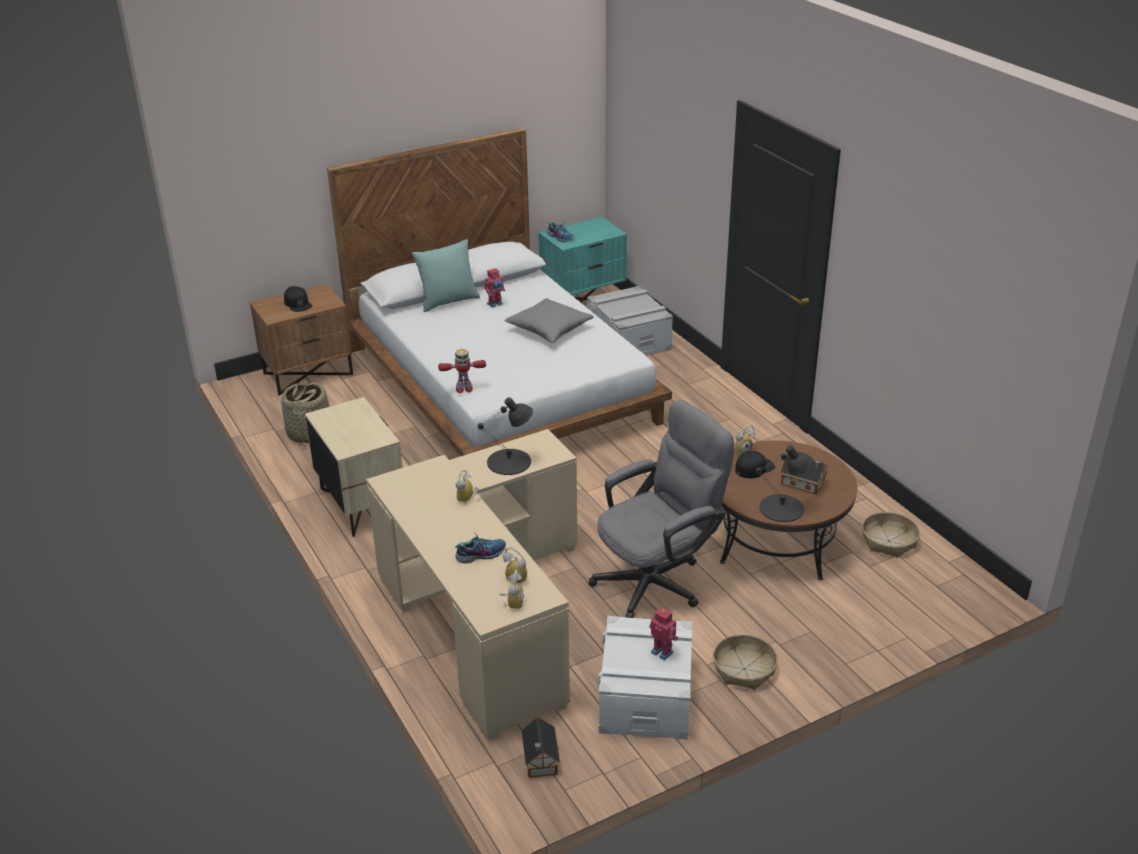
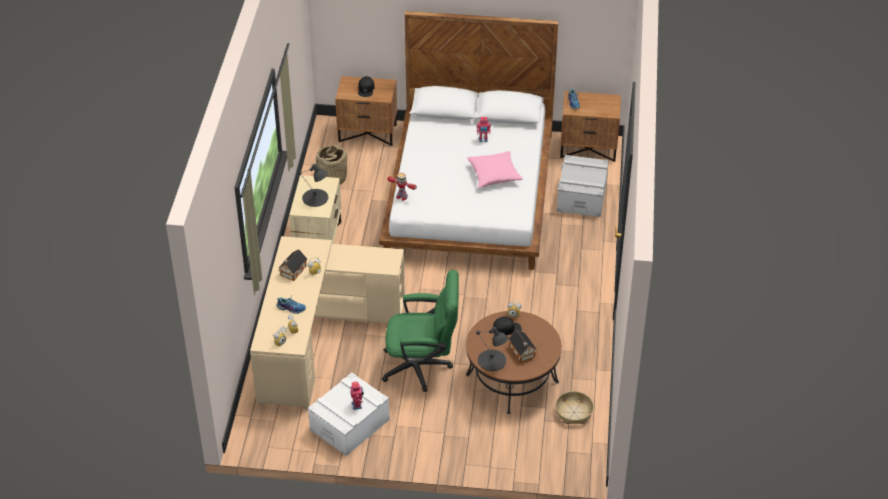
camera: 35 degrees right, 10 degrees up
turquoise pillow [412,239,480,312] -> none
black table lamp [478,397,533,475] -> black table lamp moved to [298,164,328,207]
grey pillow [505,298,594,343] -> pink pillow [467,151,523,188]
toy house [521,718,560,778] -> toy house moved to [279,249,307,281]
turquoise nightstand [538,217,627,302] -> brown nightstand [560,91,621,162]
grey office chair [589,400,735,618] -> green office chair [382,270,459,392]
basket [713,635,778,690] -> none

